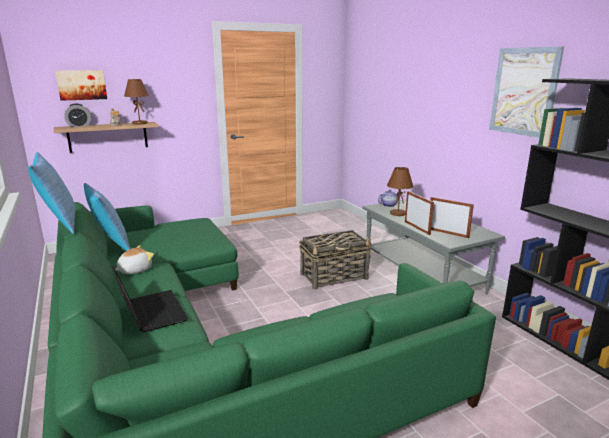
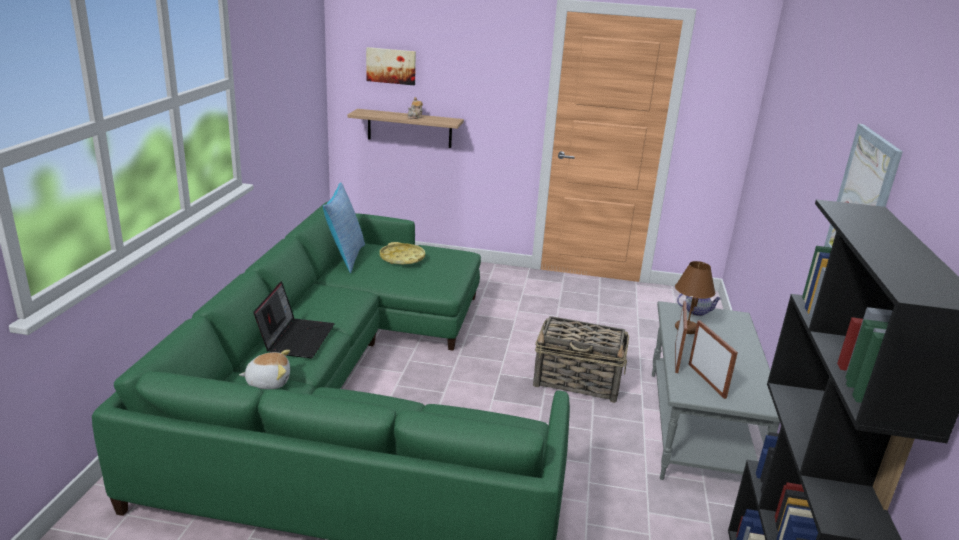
camera: 35 degrees right, 5 degrees up
pillow [28,152,75,235] -> none
alarm clock [64,104,91,127] -> none
plush toy [115,245,154,274] -> plush toy moved to [239,350,290,389]
brown table lamp [124,79,149,124] -> none
none -> yellow tray [380,242,425,265]

